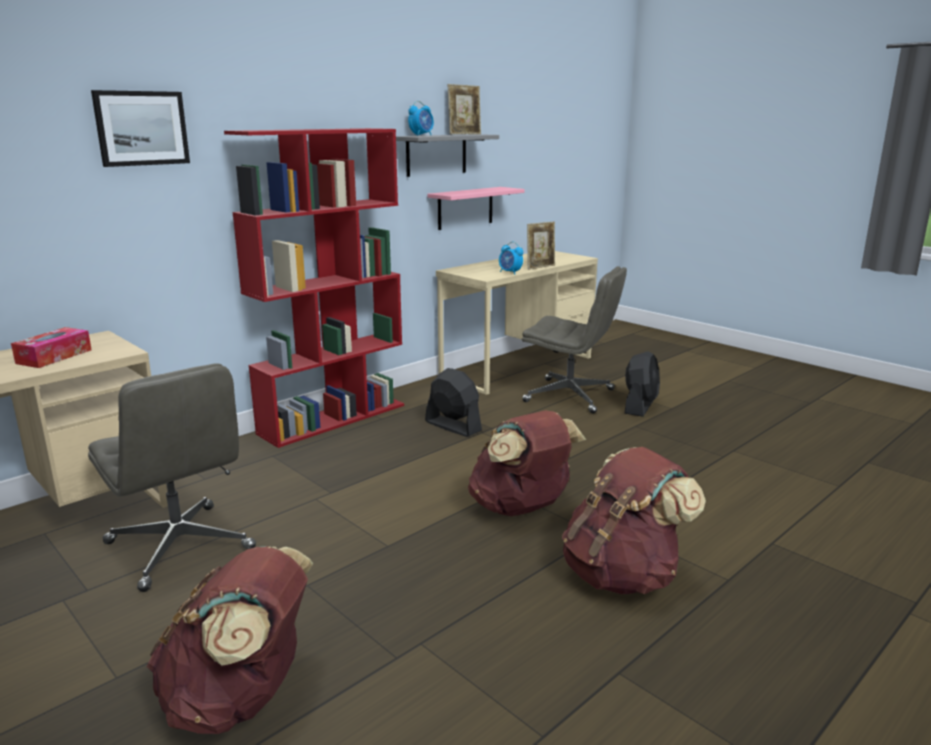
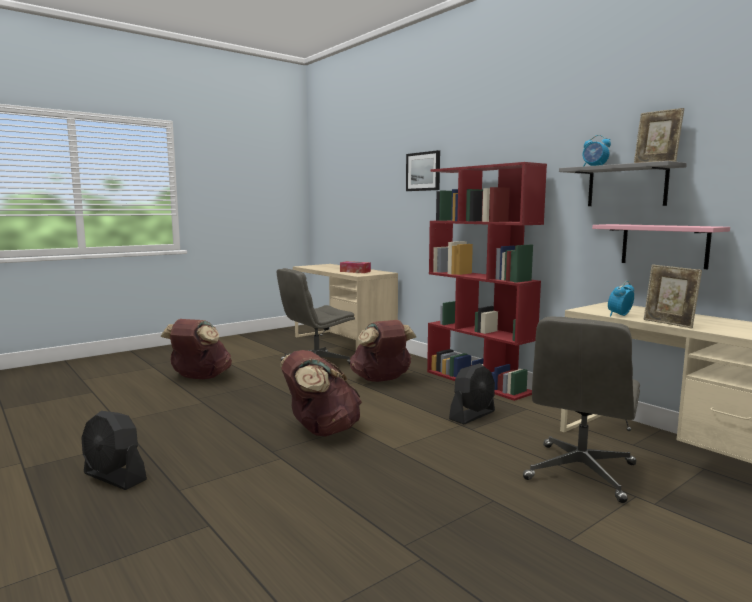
camera: 95 degrees right, 10 degrees down
brown backpack [562,447,706,594] -> brown backpack moved to [350,320,416,382]
black fan [625,351,660,417] -> black fan moved to [81,411,147,490]

